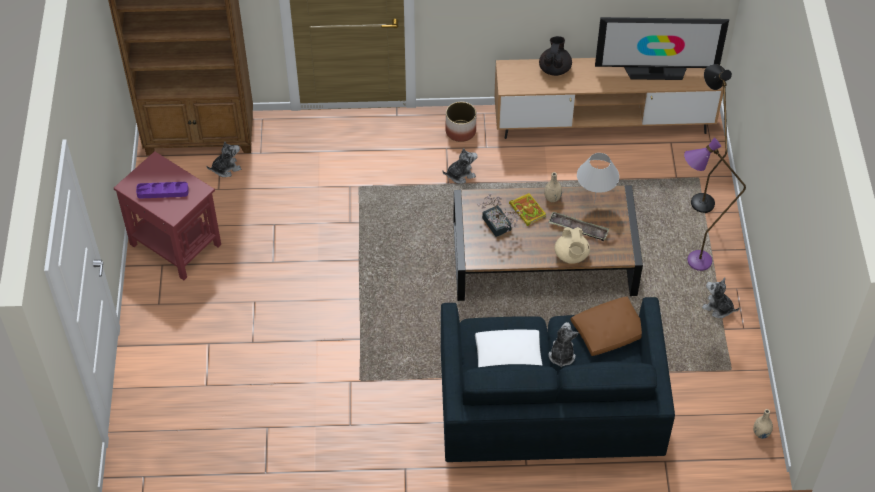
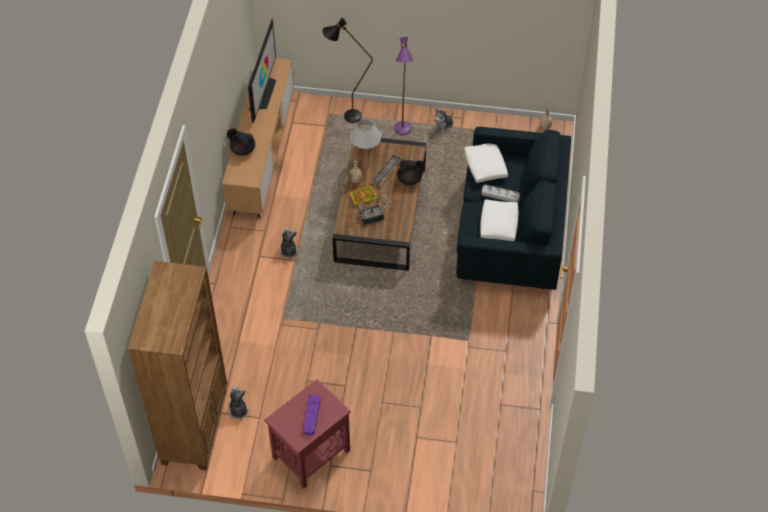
camera: 80 degrees left, 0 degrees up
planter [445,102,476,142] -> none
plush toy [549,322,579,367] -> grey tray [481,185,520,203]
beige teapot [554,227,590,264] -> black teapot [397,159,425,185]
brown pillow [571,296,642,356] -> white pillow [464,143,508,183]

